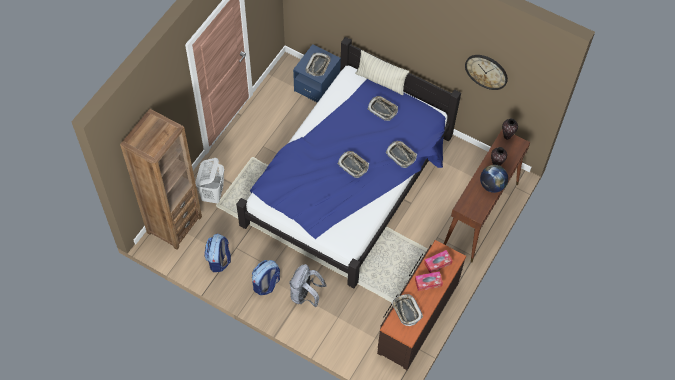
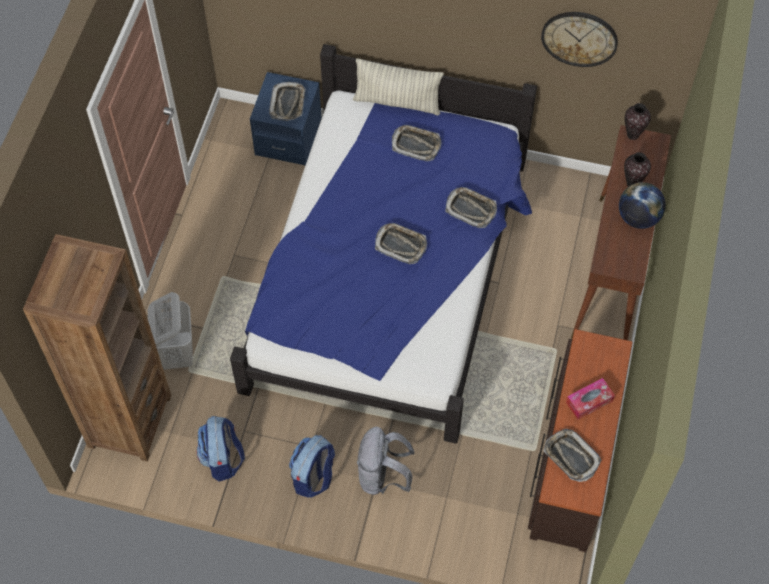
camera: 15 degrees left, 0 degrees up
tissue box [424,250,453,273] -> none

